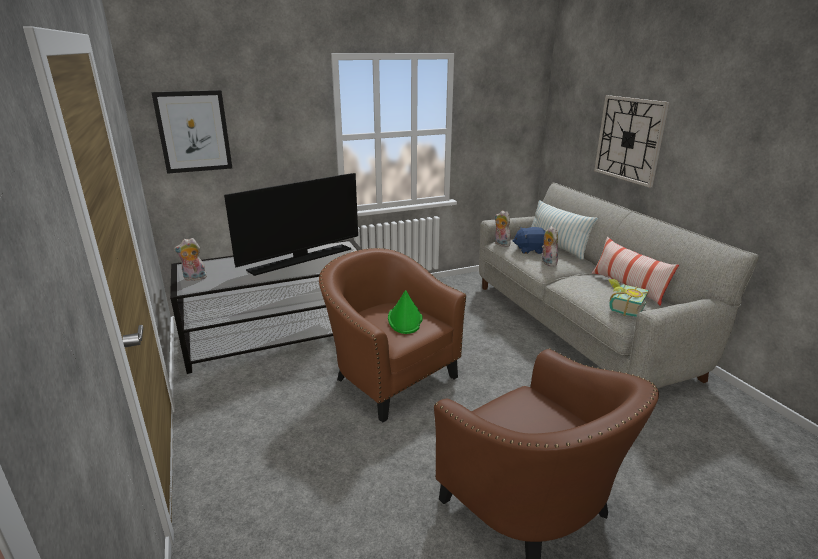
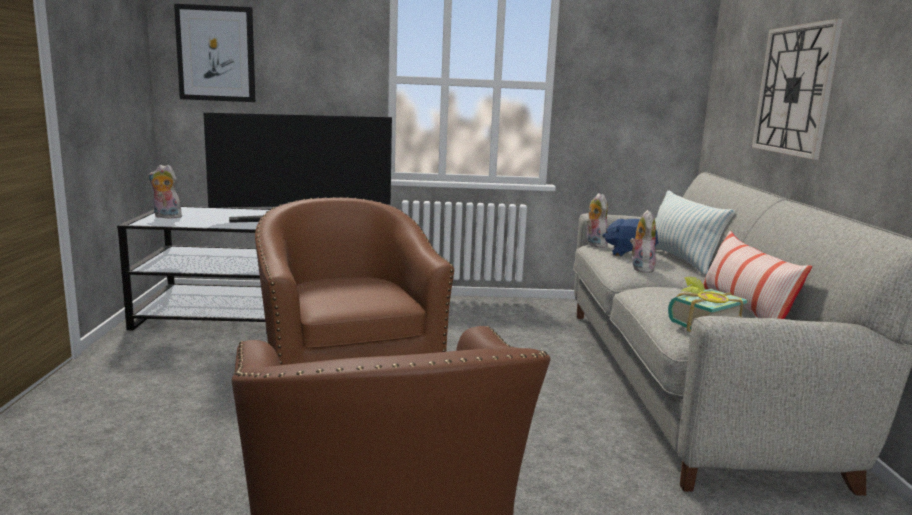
camera: 20 degrees right, 10 degrees down
green hat [388,290,422,334] -> none

